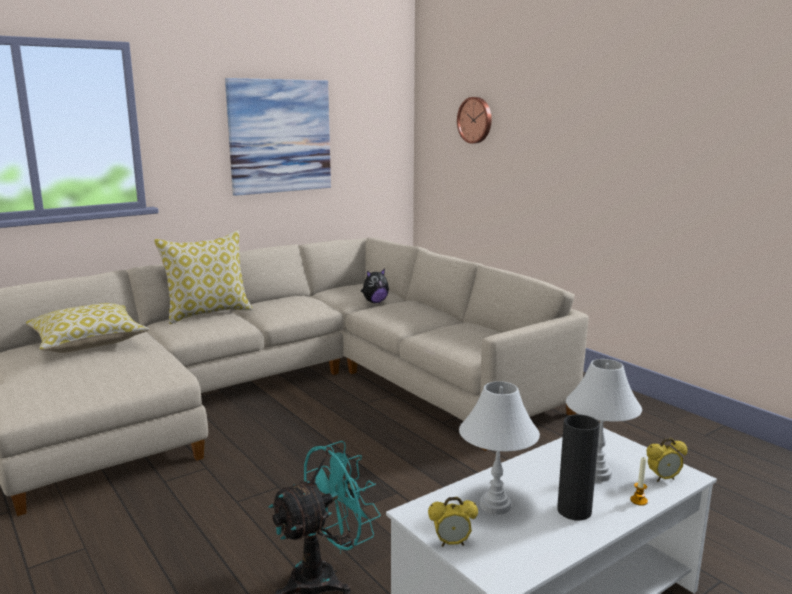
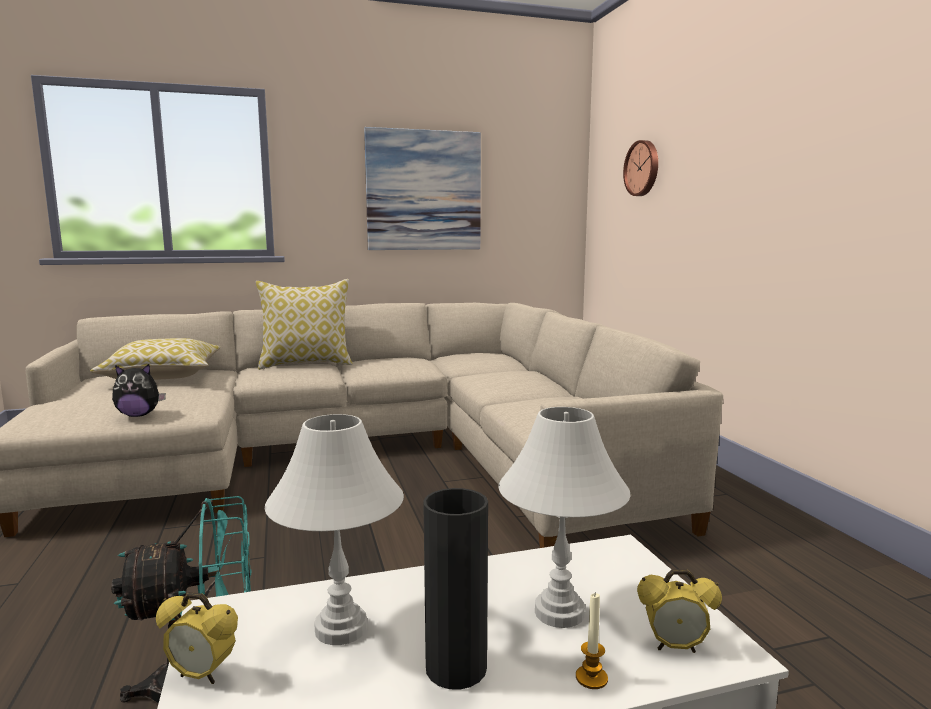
camera: 20 degrees right, 5 degrees down
plush toy [361,269,389,303] -> plush toy moved to [112,364,166,417]

